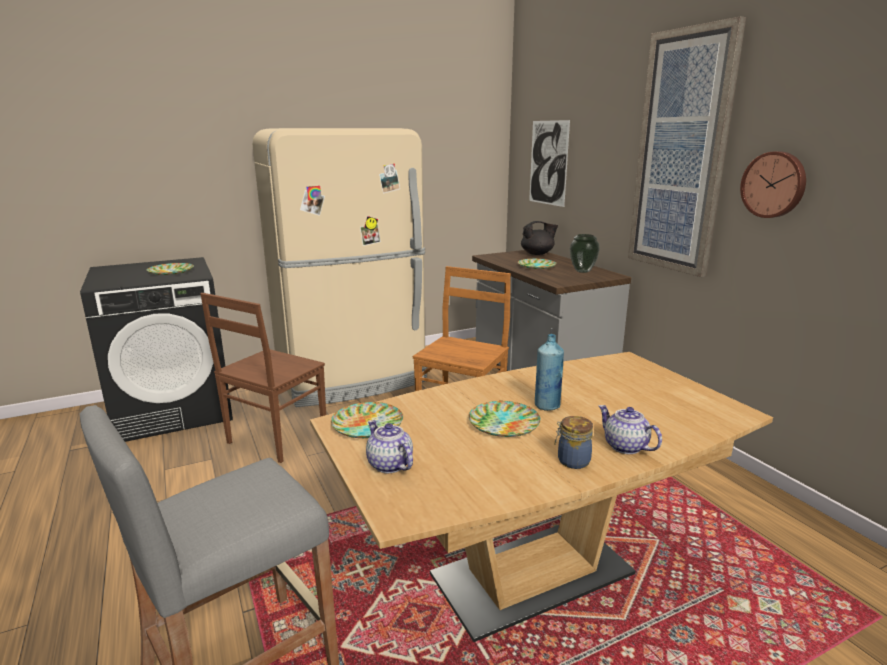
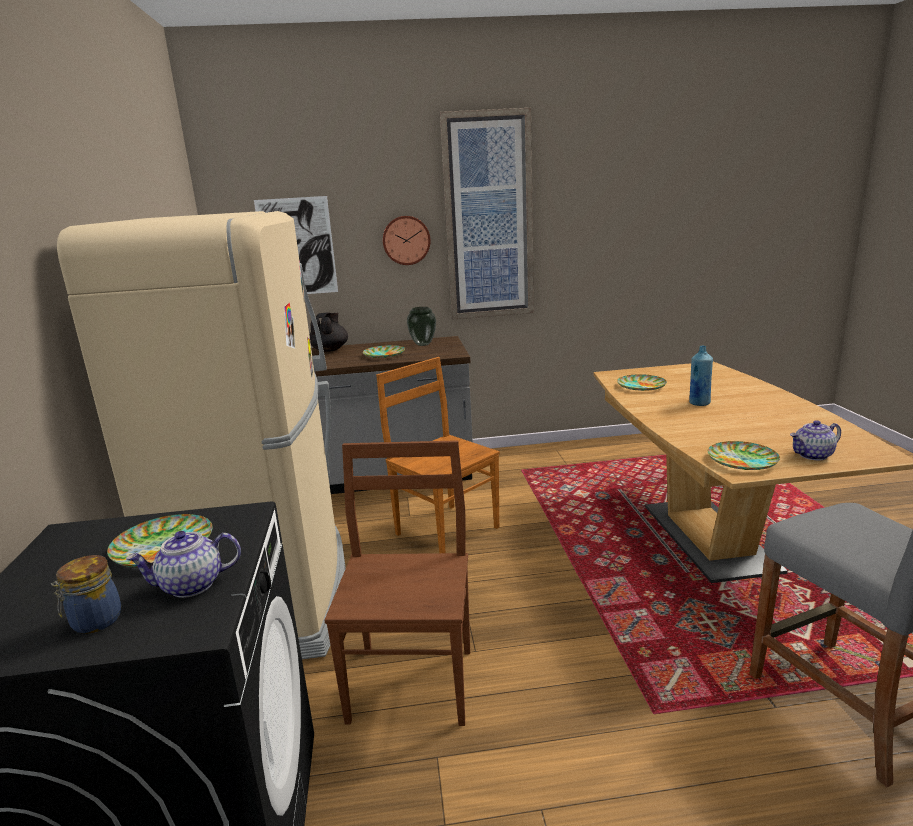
camera: 70 degrees left, 0 degrees up
brown chair [200,293,326,463] -> brown chair turned 135 degrees counterclockwise [324,440,470,726]
plate [469,401,541,437] -> plate moved to [617,374,667,391]
jar [554,416,593,469] -> jar moved to [51,555,121,634]
teapot [598,405,662,454] -> teapot moved to [126,531,241,598]
wall clock [740,151,806,218] -> wall clock moved to [383,216,431,265]

